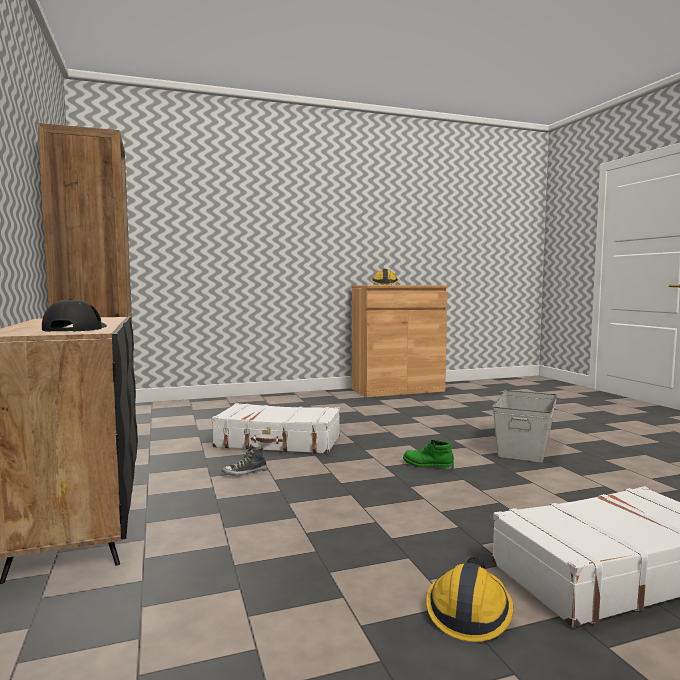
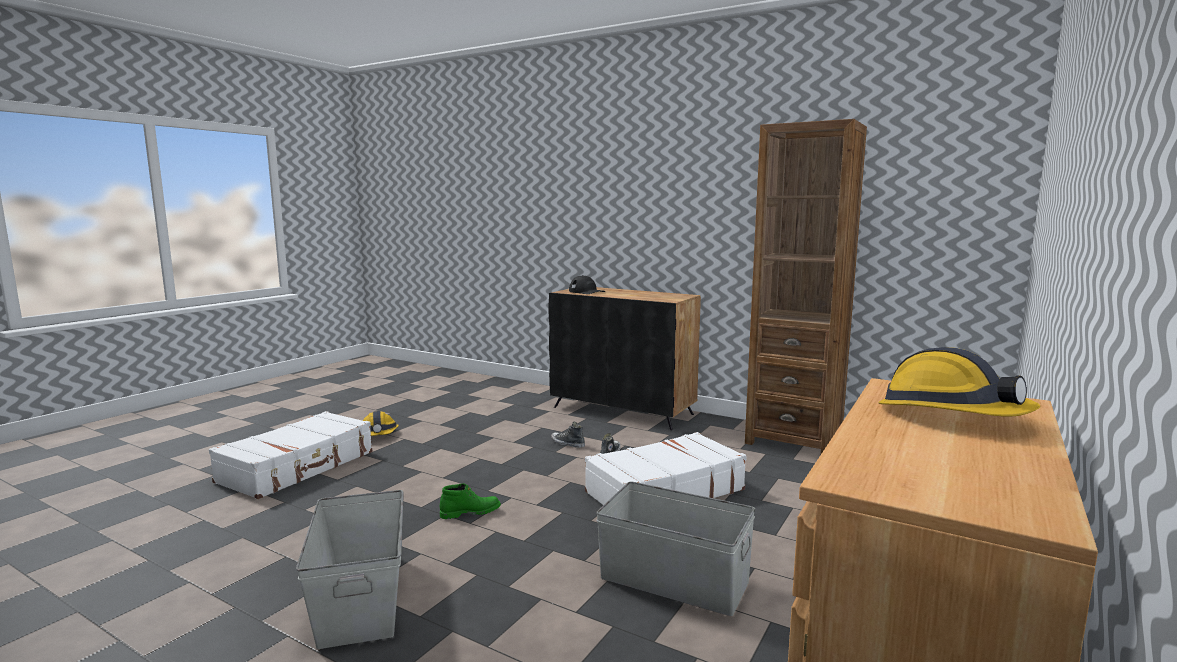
camera: 140 degrees right, 5 degrees up
none -> shoe [551,422,585,448]
none -> grey storage box [596,481,755,616]

